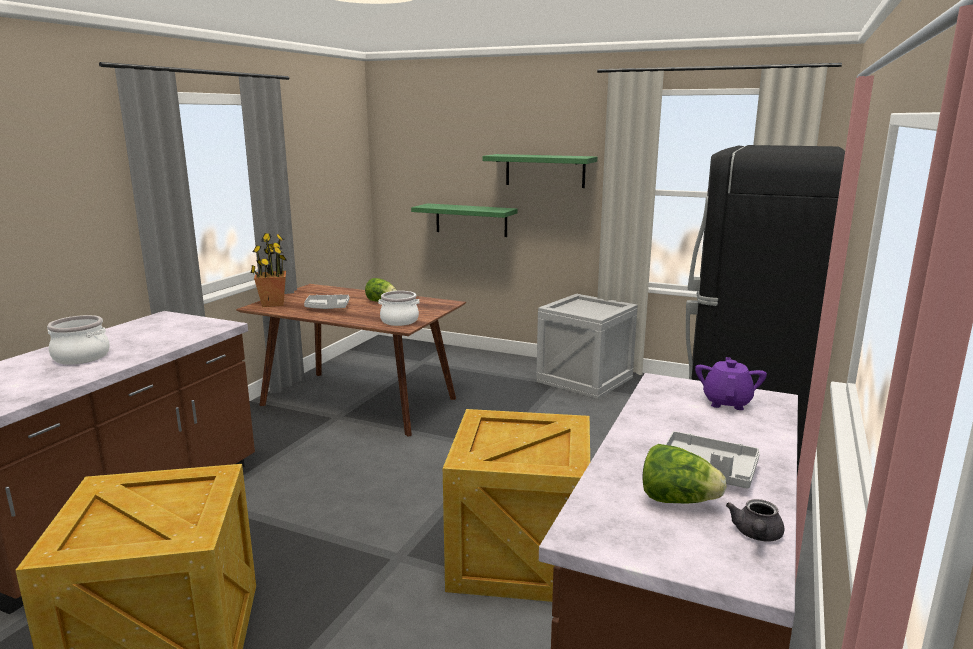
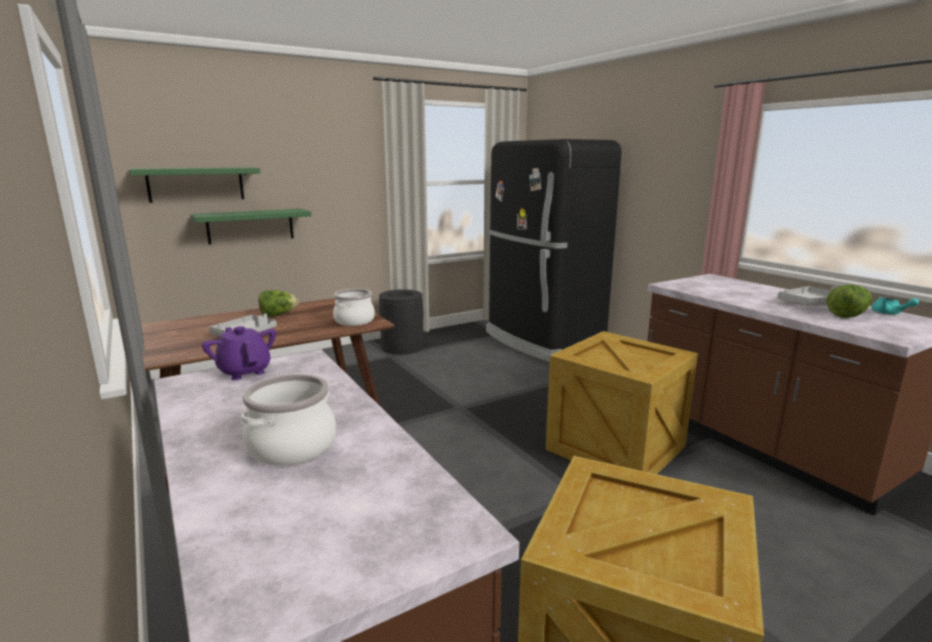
camera: 55 degrees left, 0 degrees up
potted plant [251,233,287,307] -> none
green shelf [482,154,597,188] -> green shelf moved to [129,167,260,203]
crate [536,294,638,399] -> black trash can [379,289,424,354]
purple teapot [695,357,767,410] -> purple teapot moved to [202,326,276,380]
grey teapot [726,499,785,542] -> turquoise teapot [871,296,919,314]

